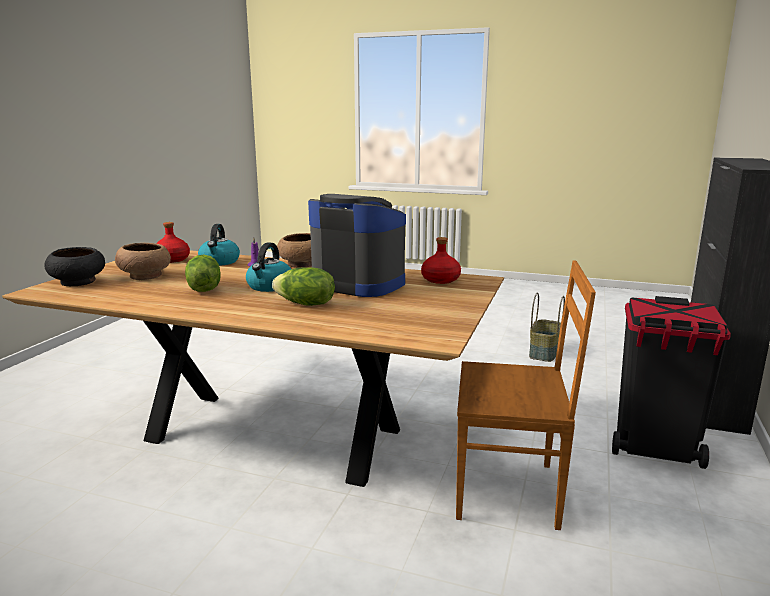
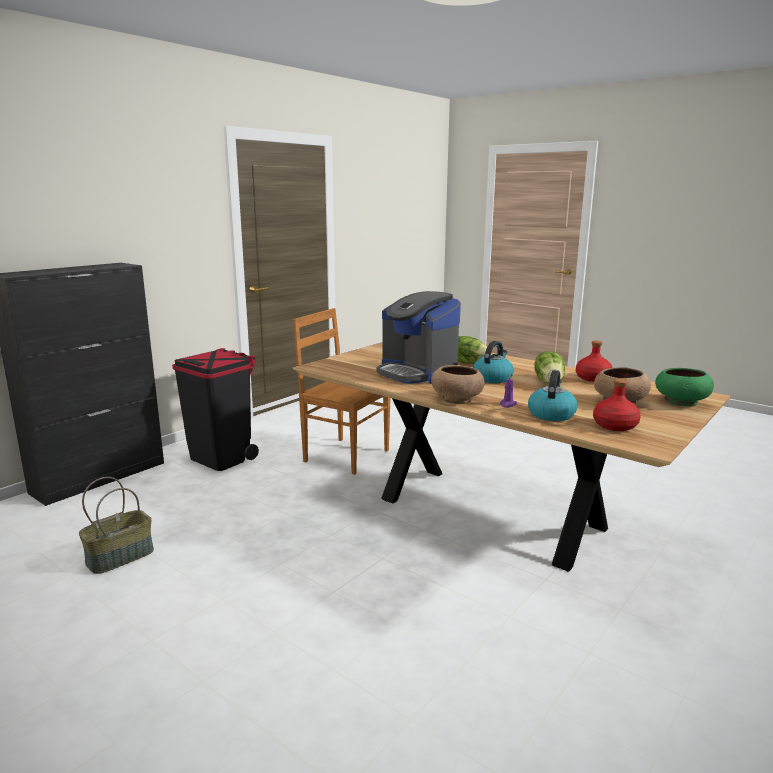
camera: 160 degrees left, 0 degrees up
black bowl [44,247,105,286] -> green bowl [655,368,714,406]
red bottle [421,237,461,284] -> red bottle moved to [576,340,612,382]

